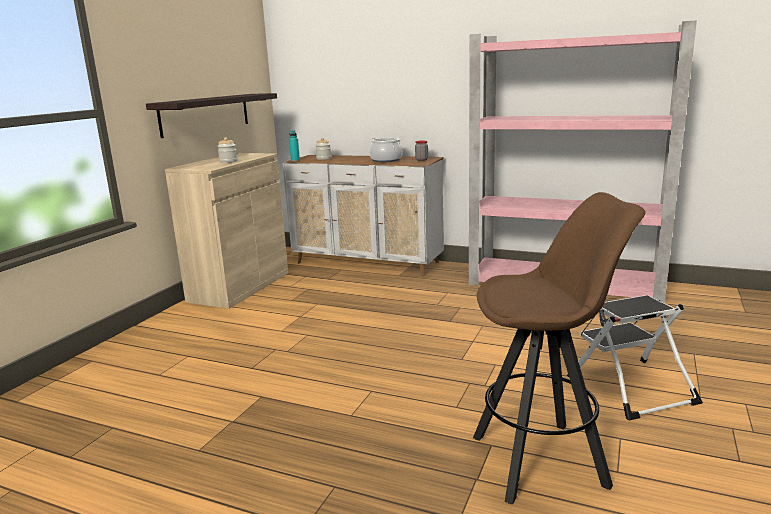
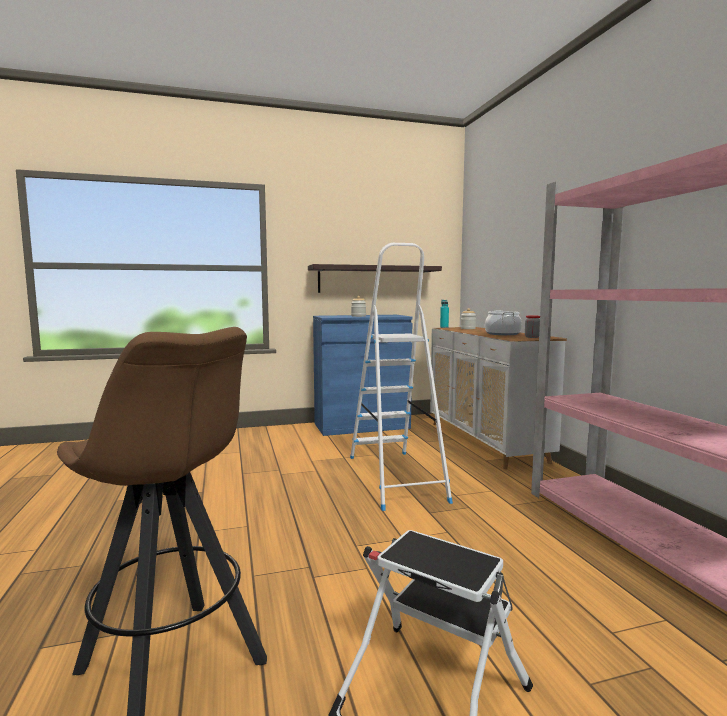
camera: 50 degrees right, 10 degrees down
beige cabinet [165,153,288,309] -> blue cabinet [313,315,413,436]
none -> white step ladder [350,243,453,511]

